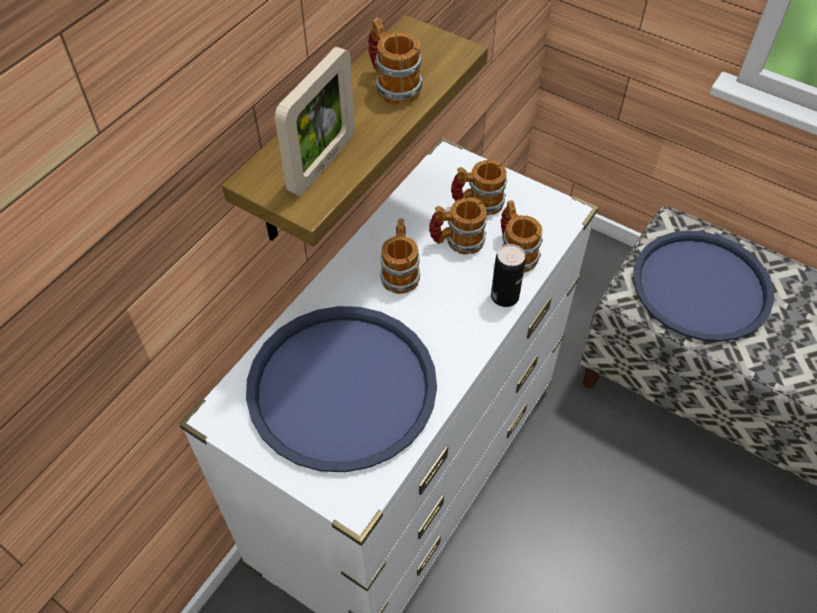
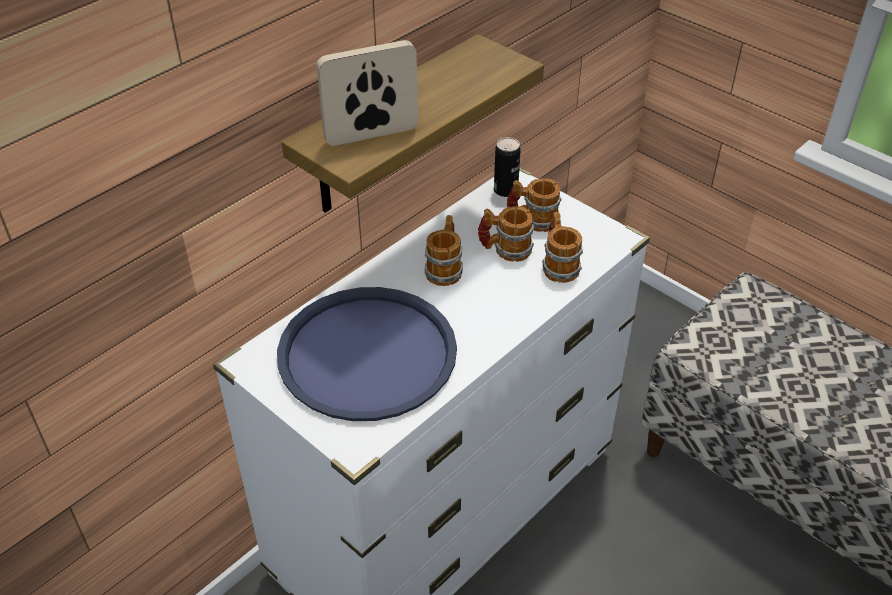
camera: 10 degrees right, 10 degrees down
picture frame [275,47,355,196] -> picture frame turned 150 degrees counterclockwise [317,40,418,146]
mug [368,17,423,104] -> none
can [491,244,526,307] -> can moved to [494,137,521,197]
blue tray [633,231,774,342] -> none

